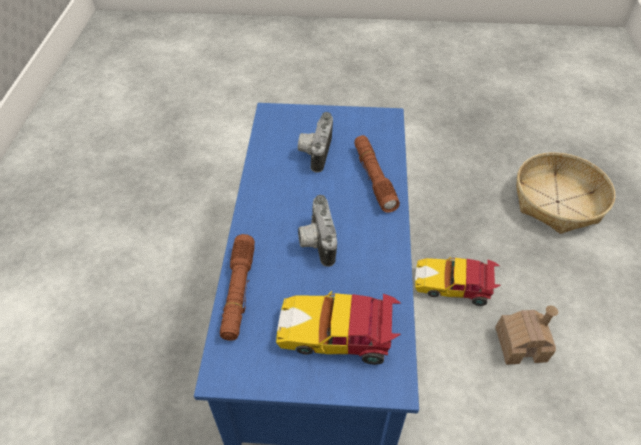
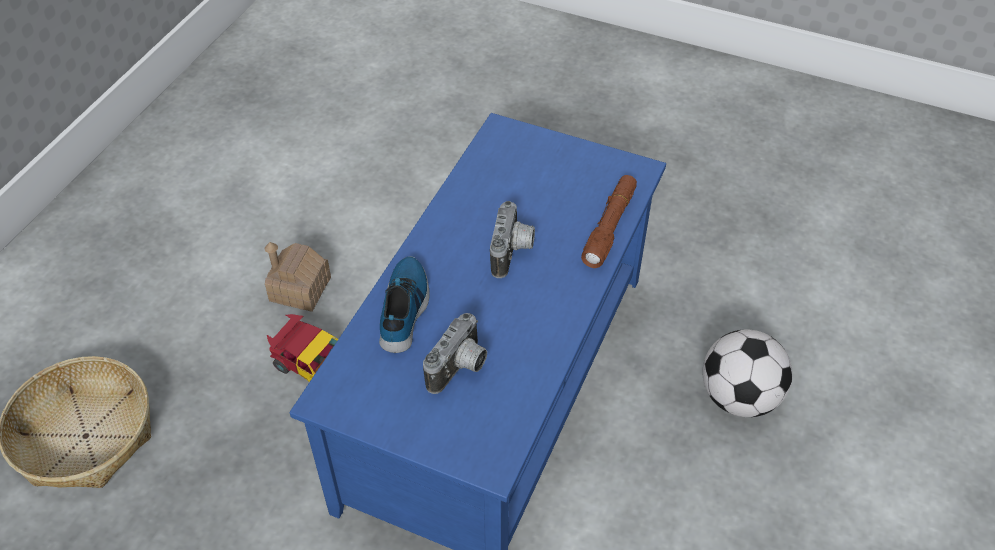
camera: 160 degrees left, 0 degrees up
toy car [276,291,402,365] -> none
brown flashlight [354,135,400,213] -> shoe [379,256,430,353]
none -> football [703,329,793,417]

